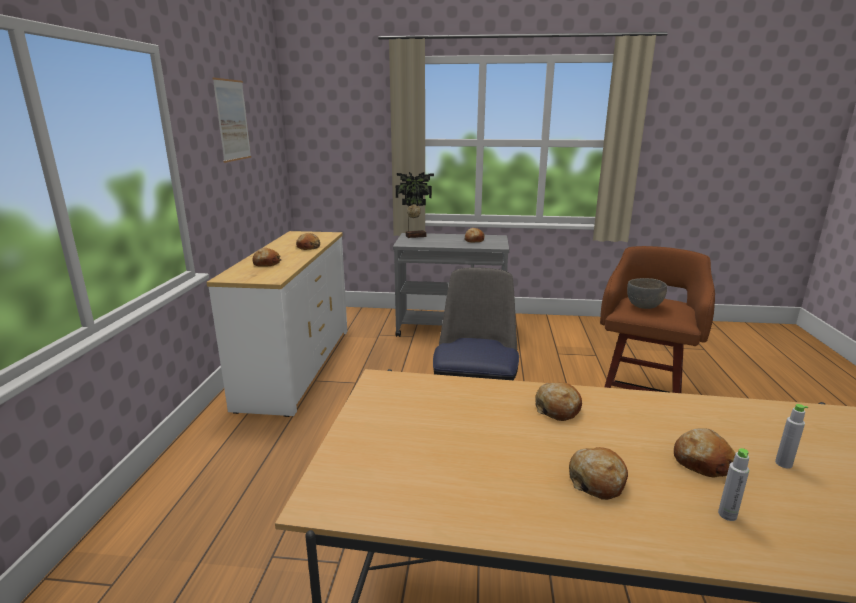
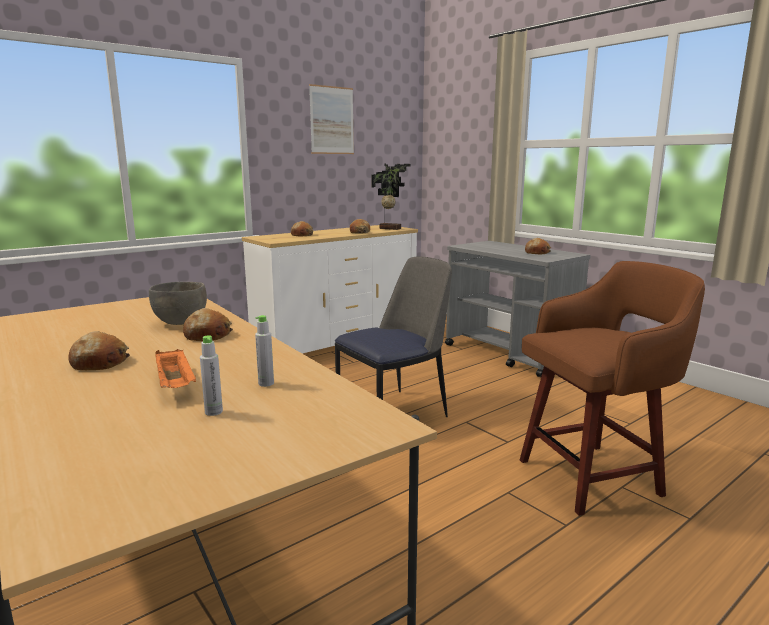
camera: 45 degrees right, 5 degrees down
potted plant [396,172,434,238] -> potted plant moved to [371,164,410,230]
grey bowl [627,278,667,309] -> grey bowl moved to [149,282,207,325]
bread [674,428,735,478] -> orange tray [155,349,196,388]
grey bottle [718,448,749,521] -> grey bottle moved to [255,315,274,387]

